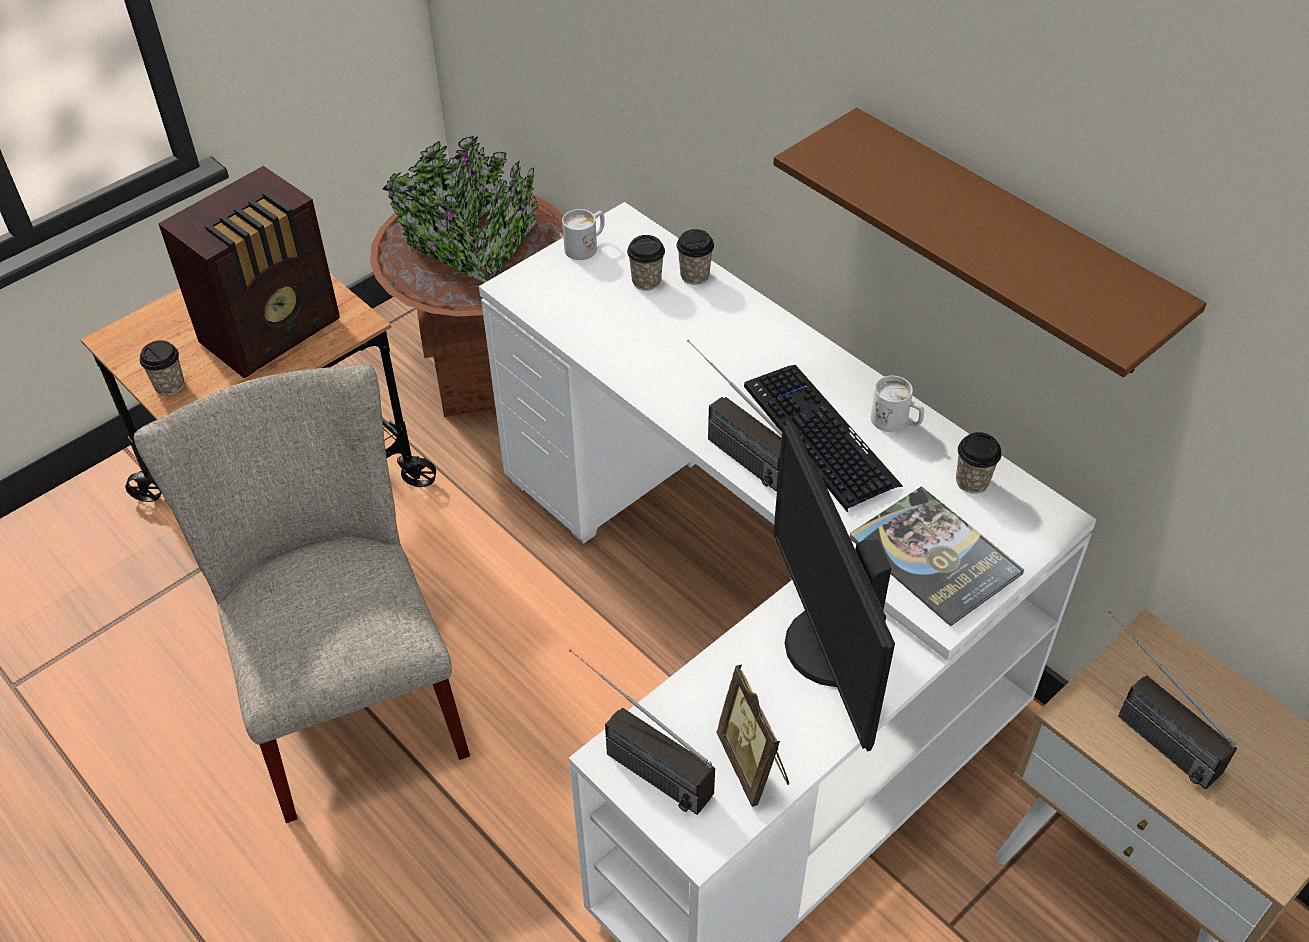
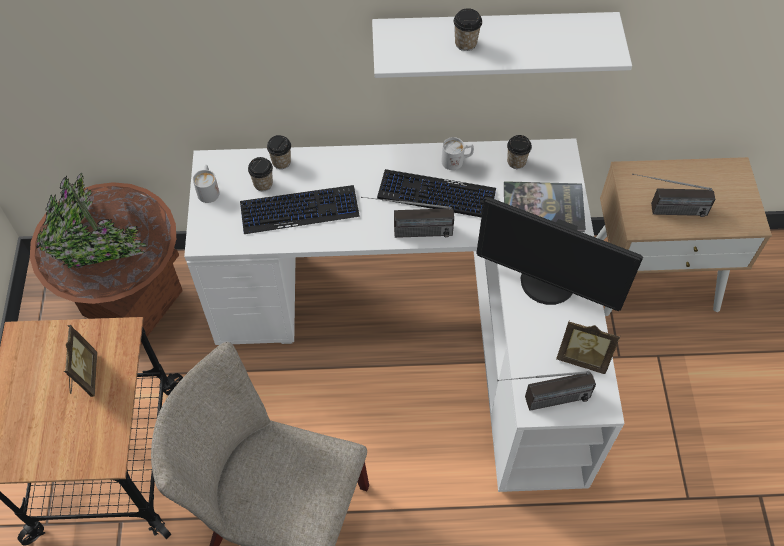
camera: 50 degrees left, 10 degrees up
cup [140,340,184,396] -> cup moved to [454,8,482,51]
radio [158,166,340,378] -> picture frame [64,325,97,397]
brown shelf [773,108,1207,377] -> white shelf [372,12,632,78]
none -> keyboard [240,185,360,234]

